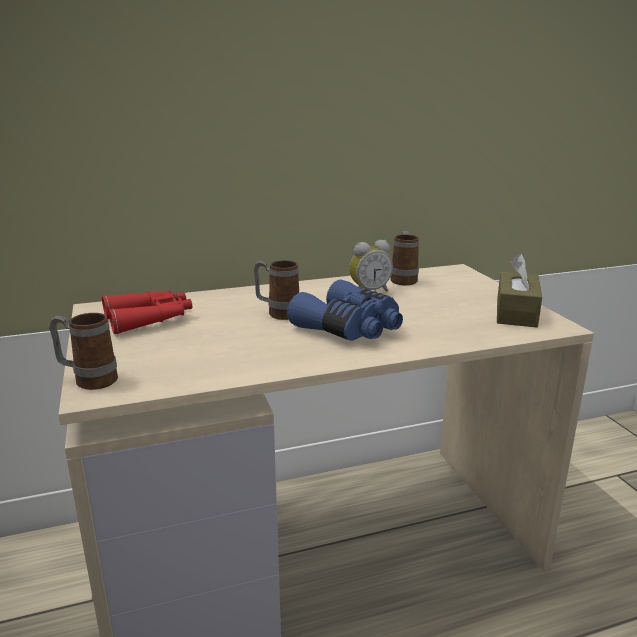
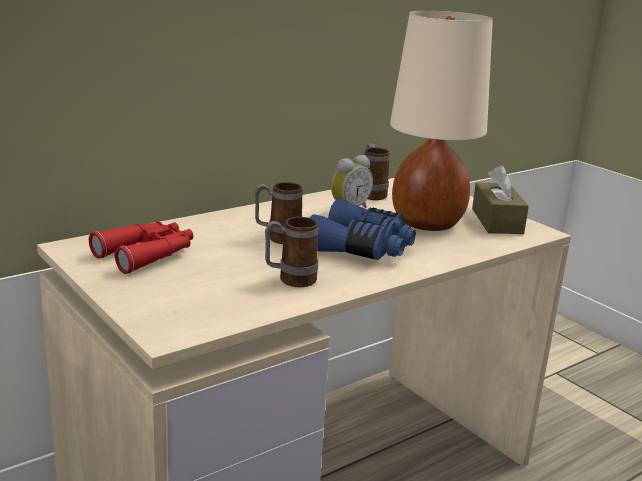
camera: 20 degrees left, 0 degrees up
mug [49,313,118,390] -> mug moved to [265,217,318,287]
none -> beige table lamp [390,10,493,231]

